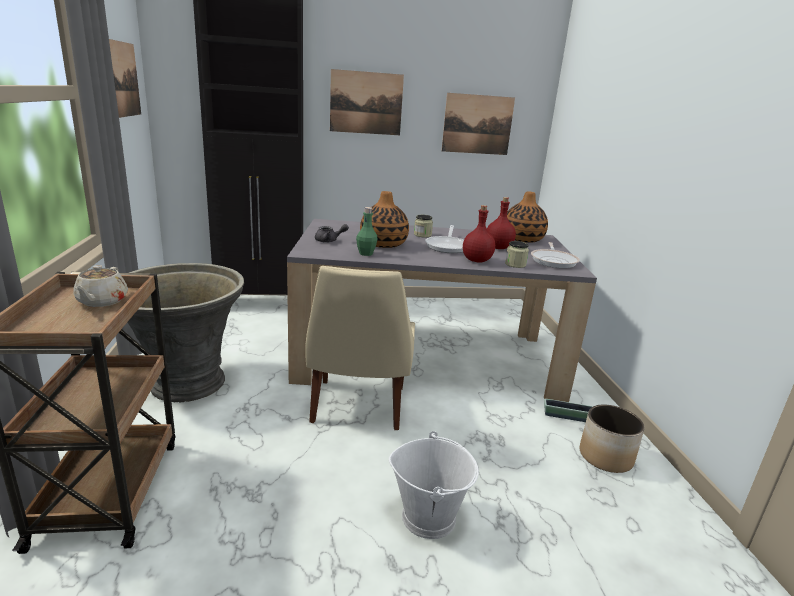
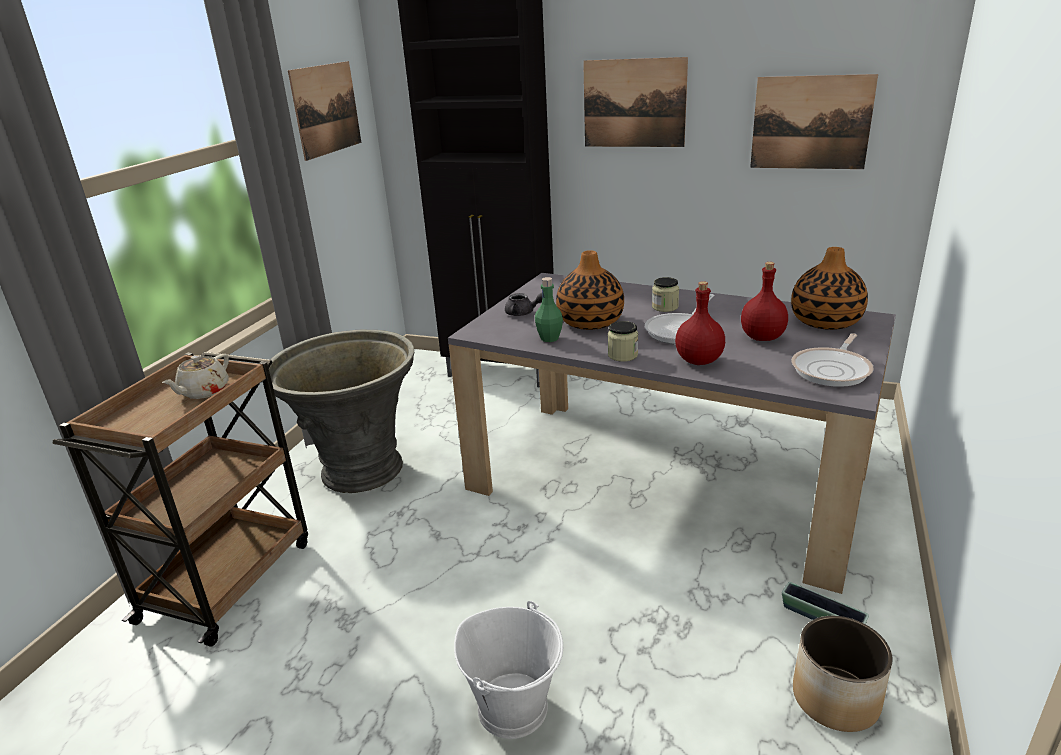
camera: 30 degrees right, 5 degrees up
beige chair [305,266,415,430] -> none
jar [505,241,529,268] -> jar moved to [608,321,638,362]

